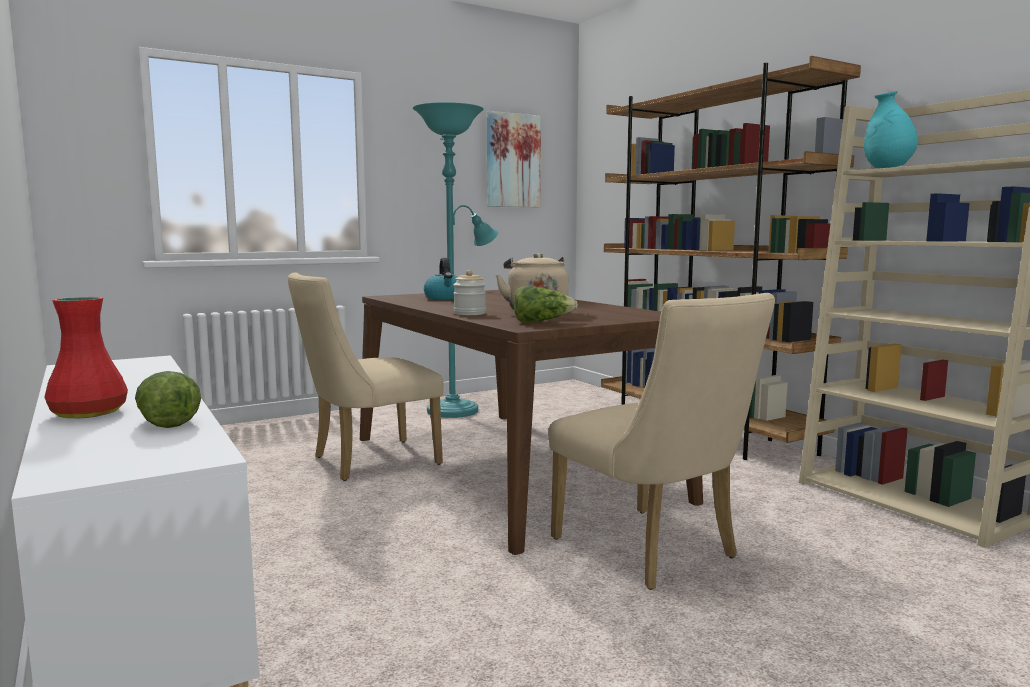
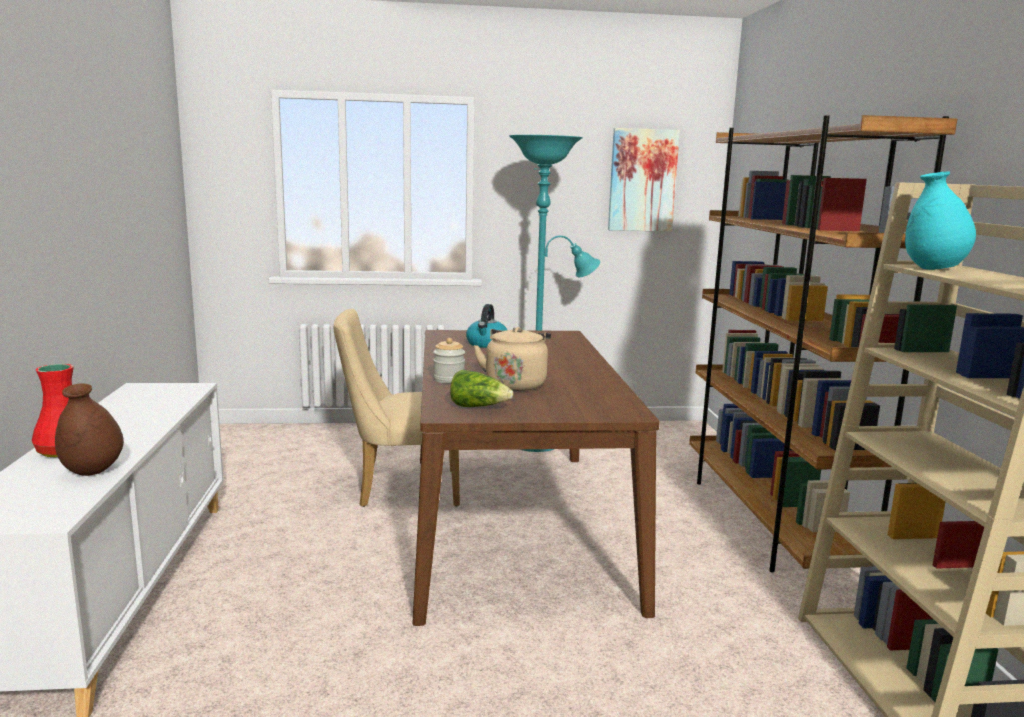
camera: 25 degrees right, 5 degrees up
lettuce [135,371,201,428] -> brown vase [55,383,124,476]
beige chair [549,293,775,590] -> none

